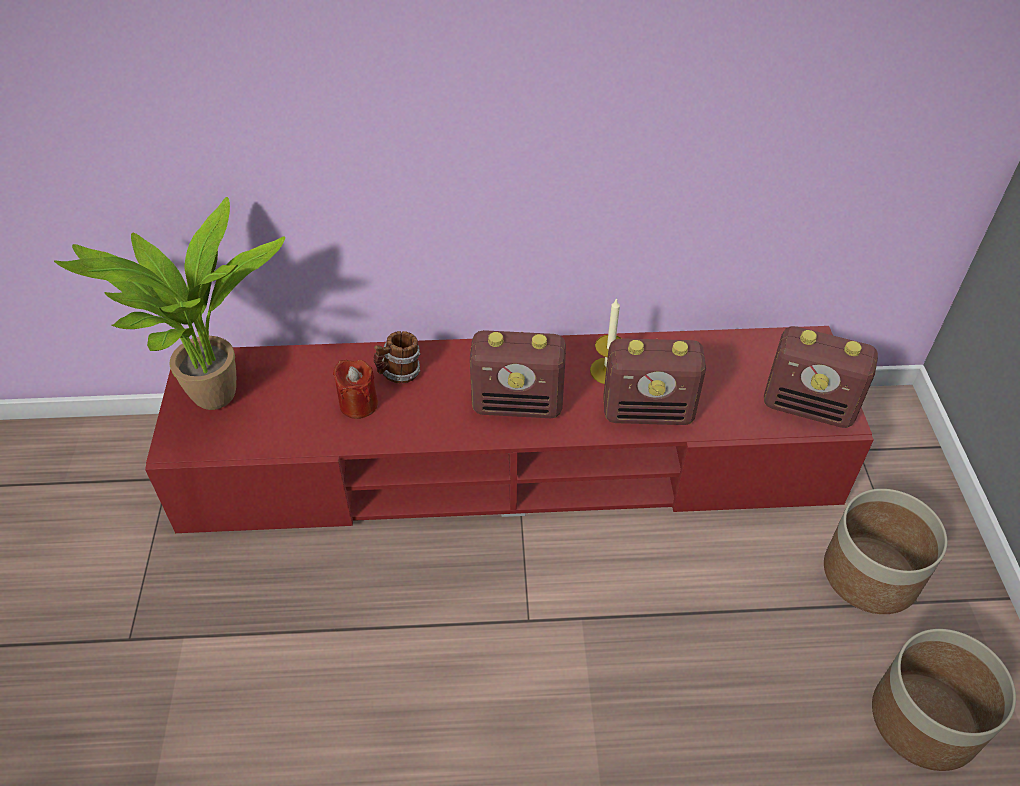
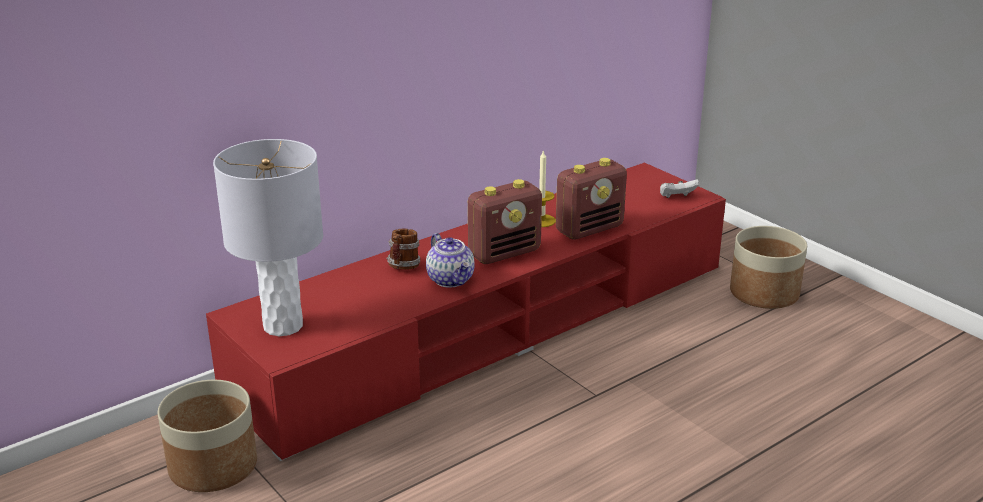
camera: 35 degrees left, 20 degrees down
potted plant [54,197,285,410] -> grey table lamp [213,139,323,336]
red candle [333,360,378,419] -> none
radio [764,326,878,428] -> white game controller [660,180,699,198]
planter [872,629,1016,771] -> planter moved to [158,380,257,492]
none -> teapot [426,233,475,288]

